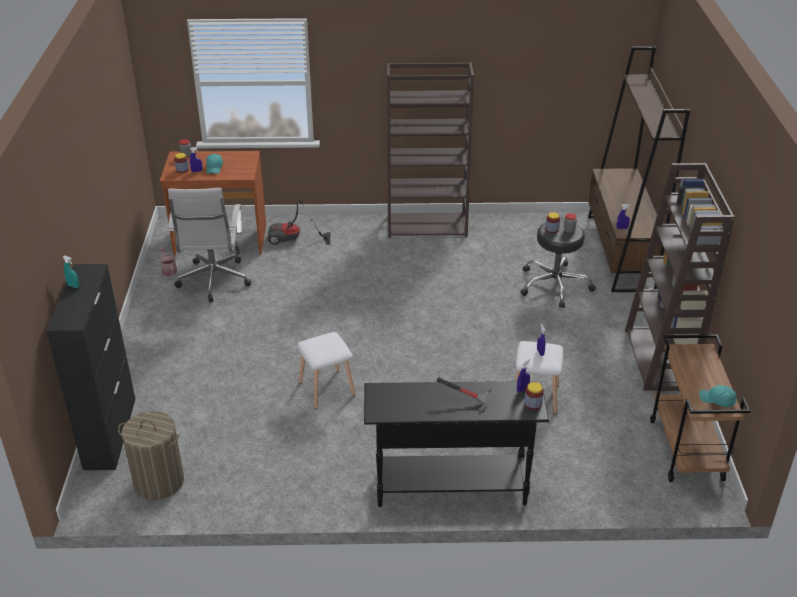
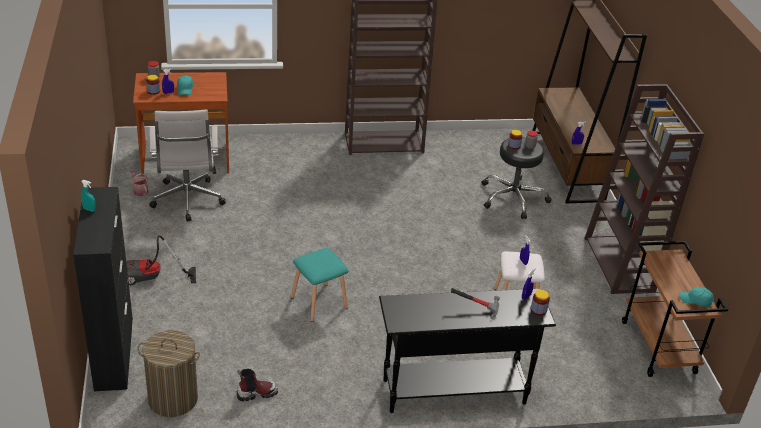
camera: 10 degrees left, 0 degrees up
vacuum cleaner [268,198,331,245] -> vacuum cleaner moved to [126,235,196,285]
white stool [297,332,355,409] -> turquoise stool [291,248,349,322]
none -> boot [237,369,278,402]

